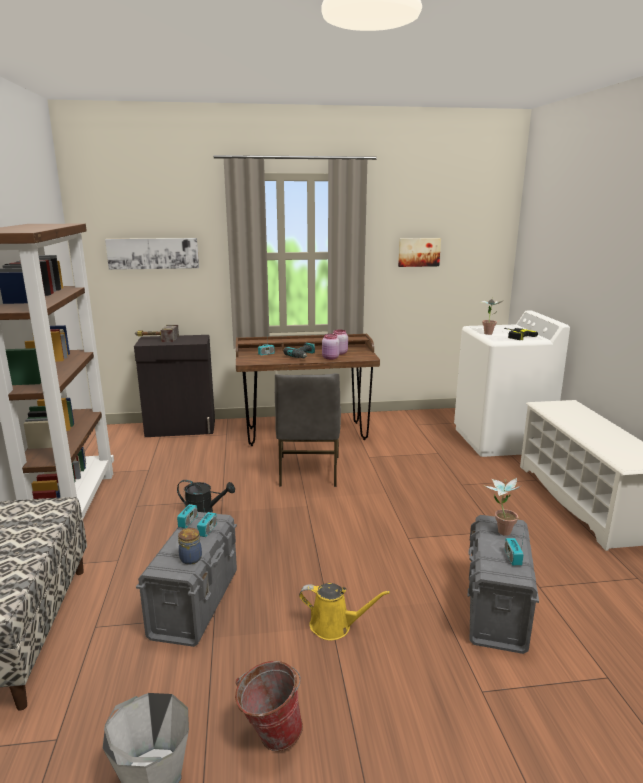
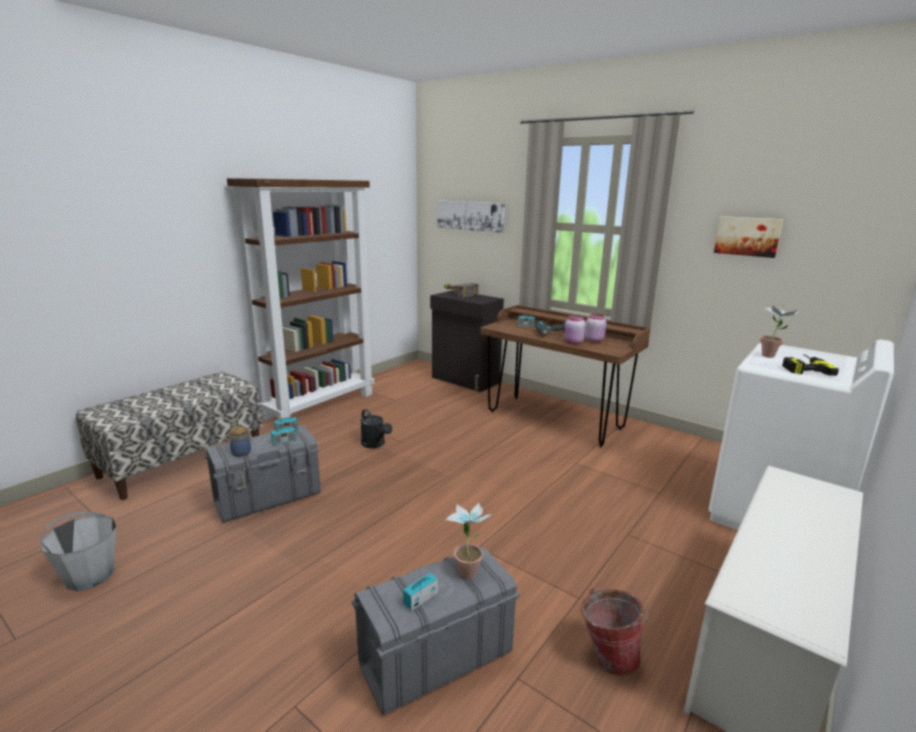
camera: 45 degrees right, 0 degrees up
bucket [235,661,303,751] -> bucket moved to [581,588,648,676]
grey chair [275,373,341,487] -> none
yellow watering can [299,583,390,640] -> none

